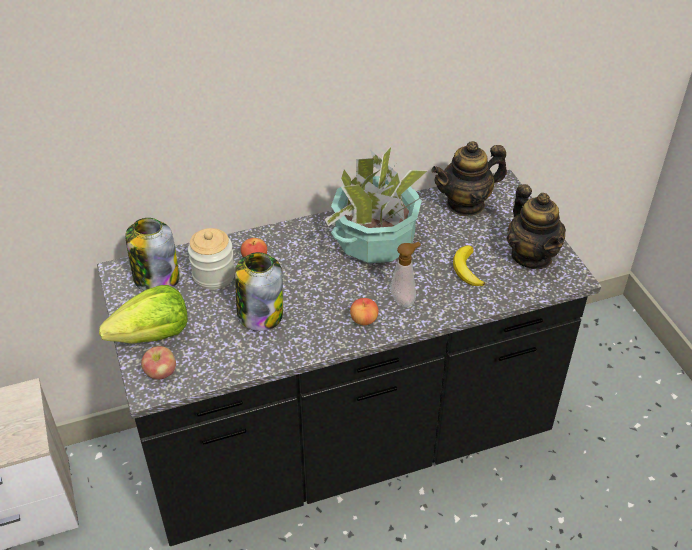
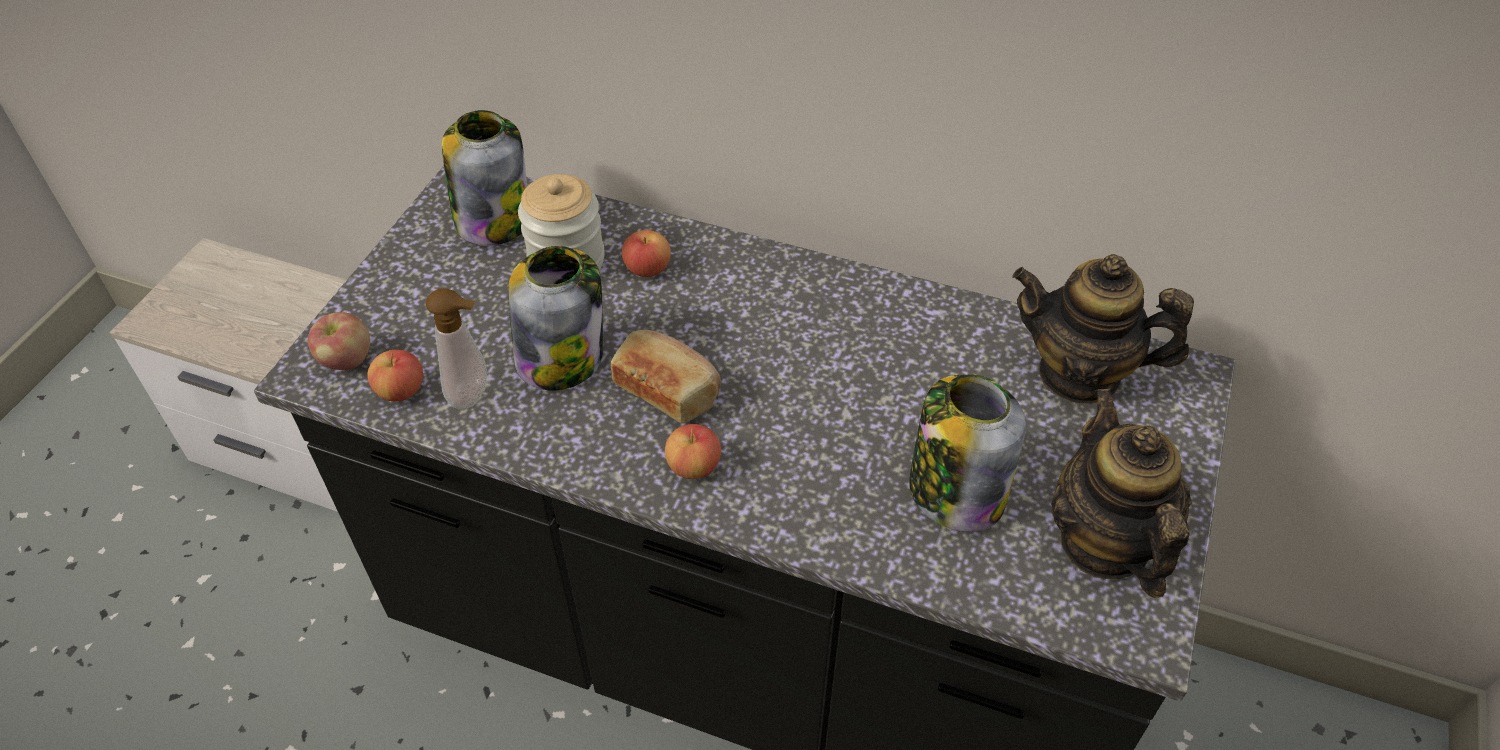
camera: 40 degrees right, 5 degrees up
lettuce [99,285,188,344] -> none
potted plant [325,147,428,263] -> none
soap dispenser [390,242,421,307] -> soap dispenser moved to [426,288,487,410]
banana [453,245,485,286] -> jar [909,374,1026,532]
teapot [507,184,566,269] -> teapot turned 150 degrees clockwise [1051,388,1192,598]
none -> apple [367,349,423,401]
none -> bread [611,330,721,423]

